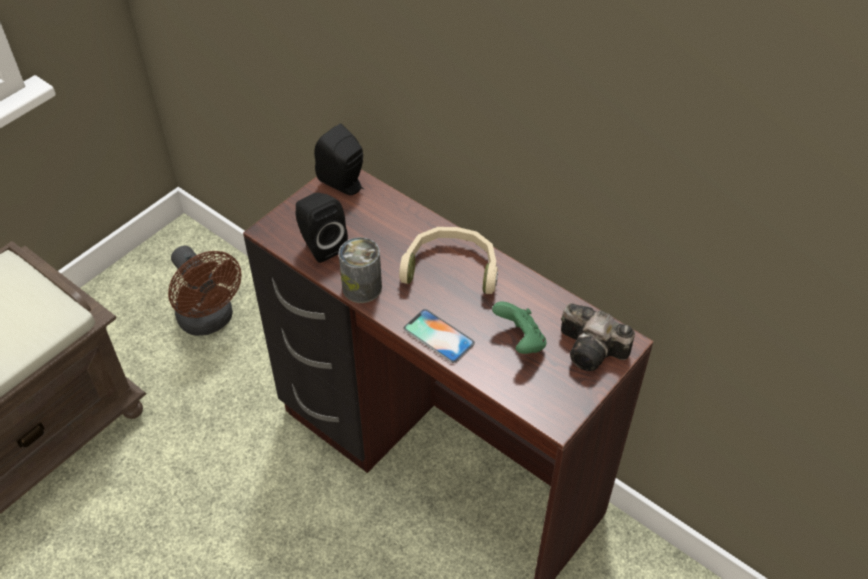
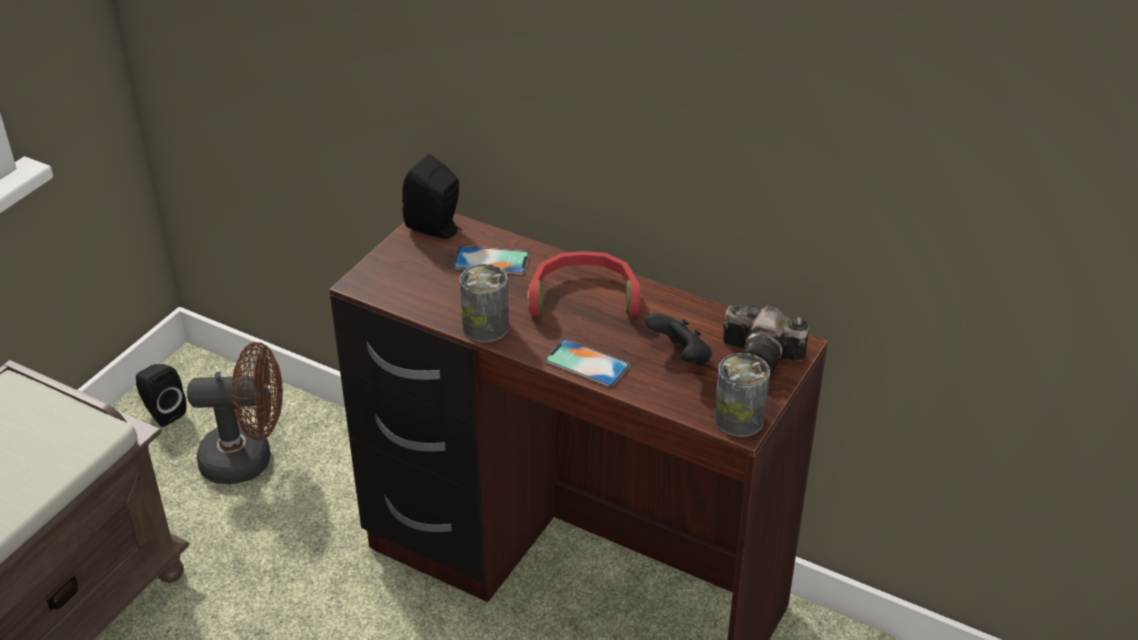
camera: 10 degrees left, 10 degrees down
brown fan [168,246,241,336] -> brown fan turned 45 degrees counterclockwise [187,342,283,484]
black speaker [295,193,348,263] -> black speaker moved to [136,364,187,427]
beige headphones [399,227,498,294] -> red headphones [528,251,641,316]
green game controller [492,301,546,354] -> black game controller [645,313,712,366]
none -> phone [453,246,530,275]
none -> can [714,353,770,437]

